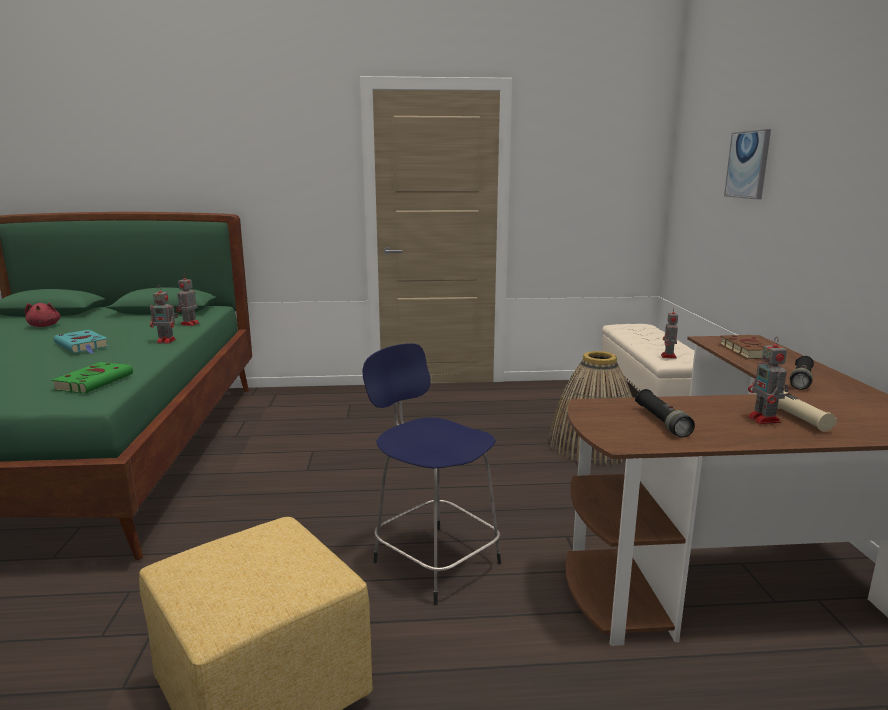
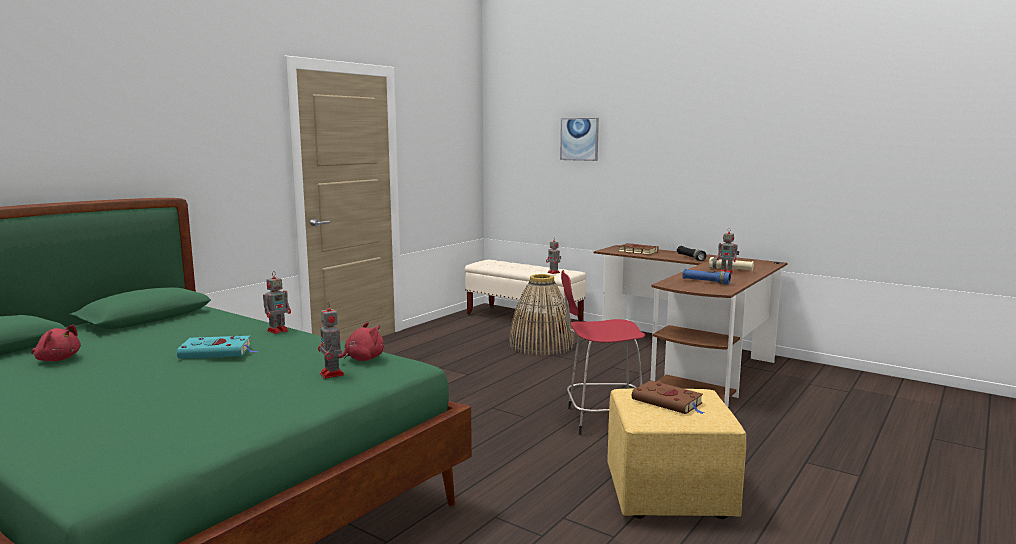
camera: 50 degrees left, 5 degrees down
green book [51,362,133,394] -> red plush toy [338,322,384,361]
toy robot [176,274,200,326] -> toy robot moved to [318,302,345,379]
blue stool [362,343,501,605] -> red stool [561,270,645,435]
black flashlight [635,389,695,437] -> blue flashlight [682,269,731,284]
none -> brown book [632,380,704,414]

